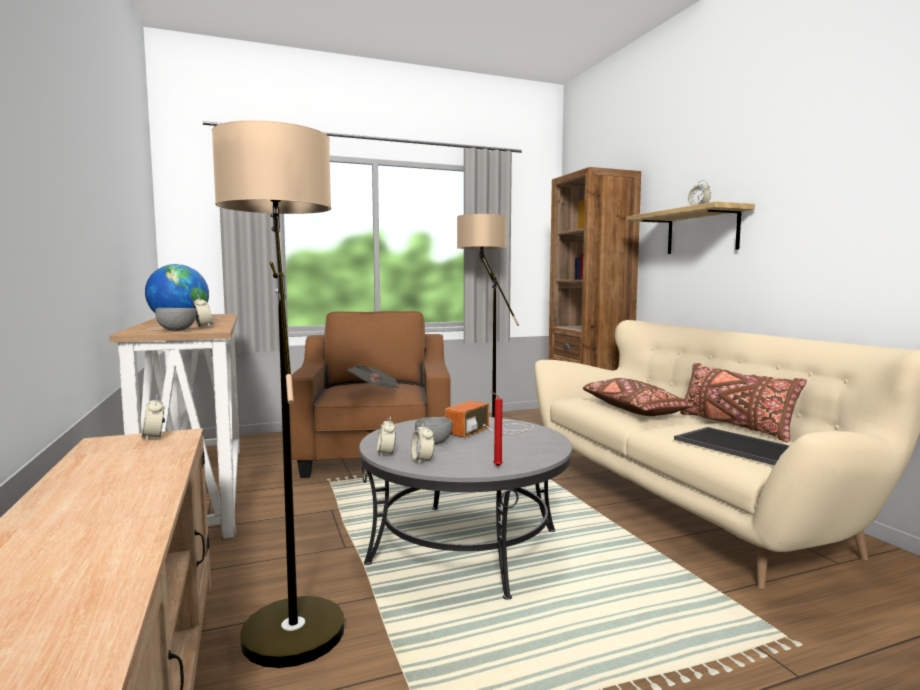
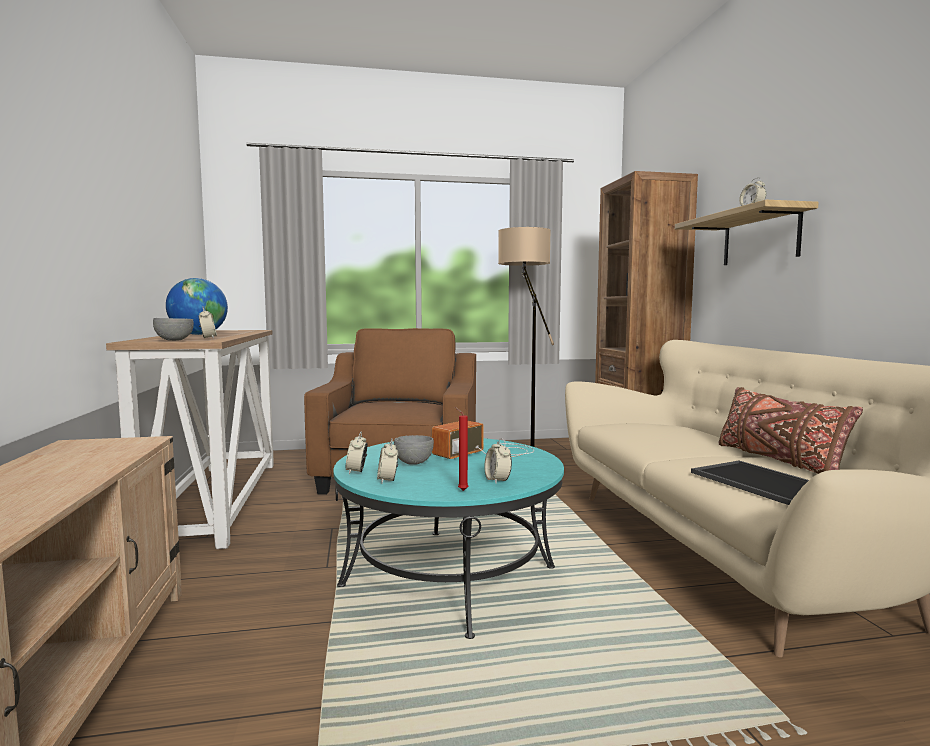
camera: 10 degrees right, 0 degrees up
alarm clock [142,395,165,441] -> alarm clock moved to [484,438,512,483]
floor lamp [212,120,344,668] -> none
newspaper [347,366,400,388] -> none
grey coffee table [359,417,572,600] -> turquoise coffee table [333,438,564,639]
brown pillow [583,378,694,416] -> none

